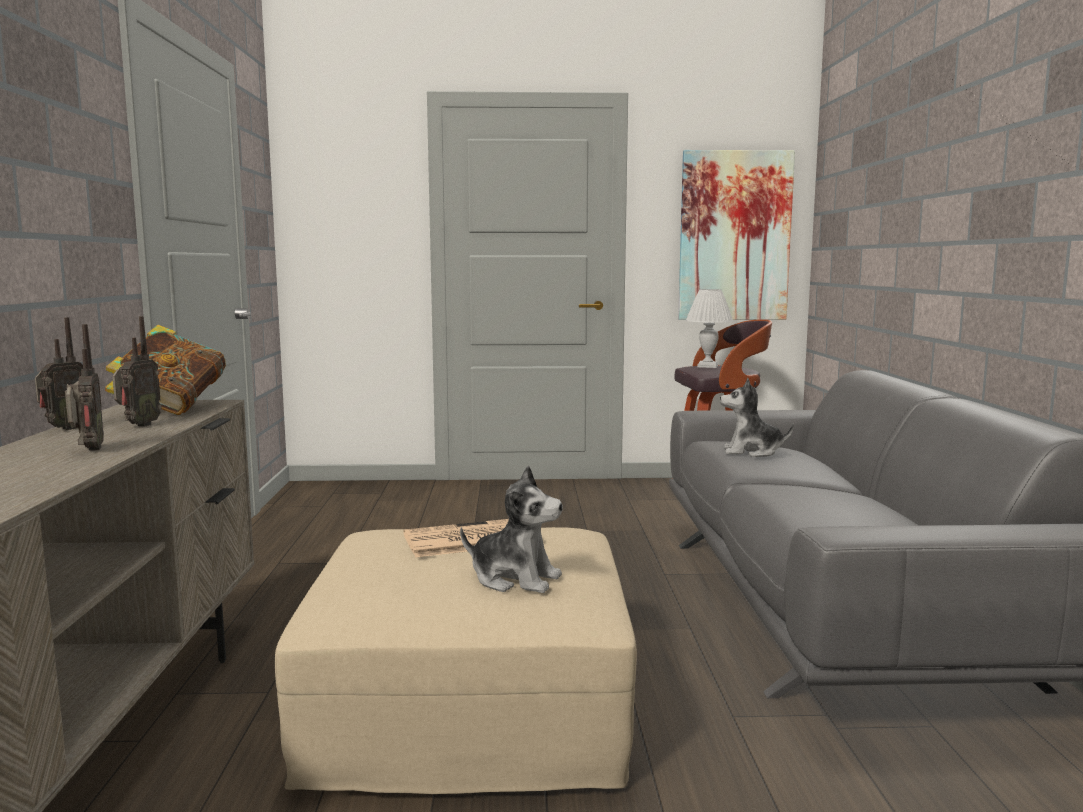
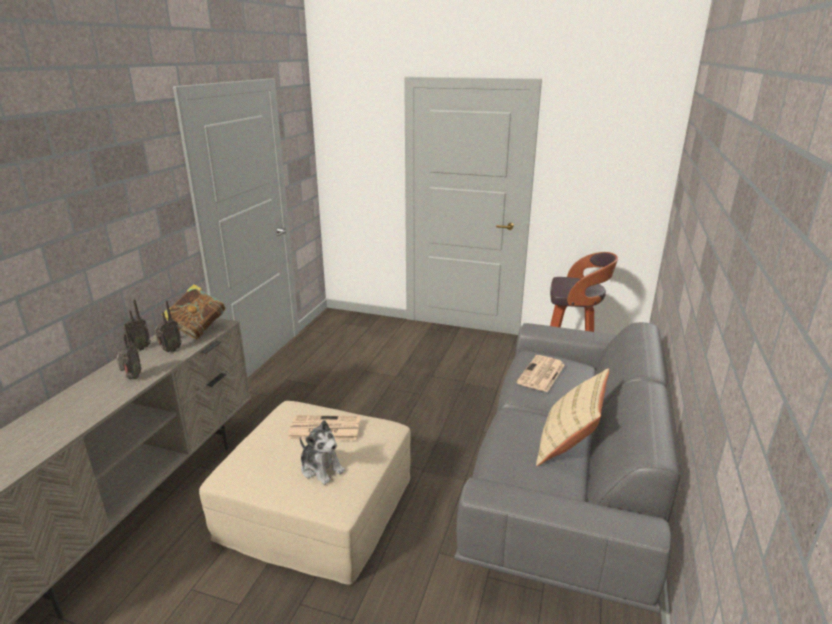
camera: 20 degrees right, 15 degrees up
picture [678,150,795,320] -> none
white table lamp [686,289,733,368] -> none
plush toy [720,378,794,457] -> newspaper [516,355,565,392]
none -> beige pillow [536,368,609,466]

